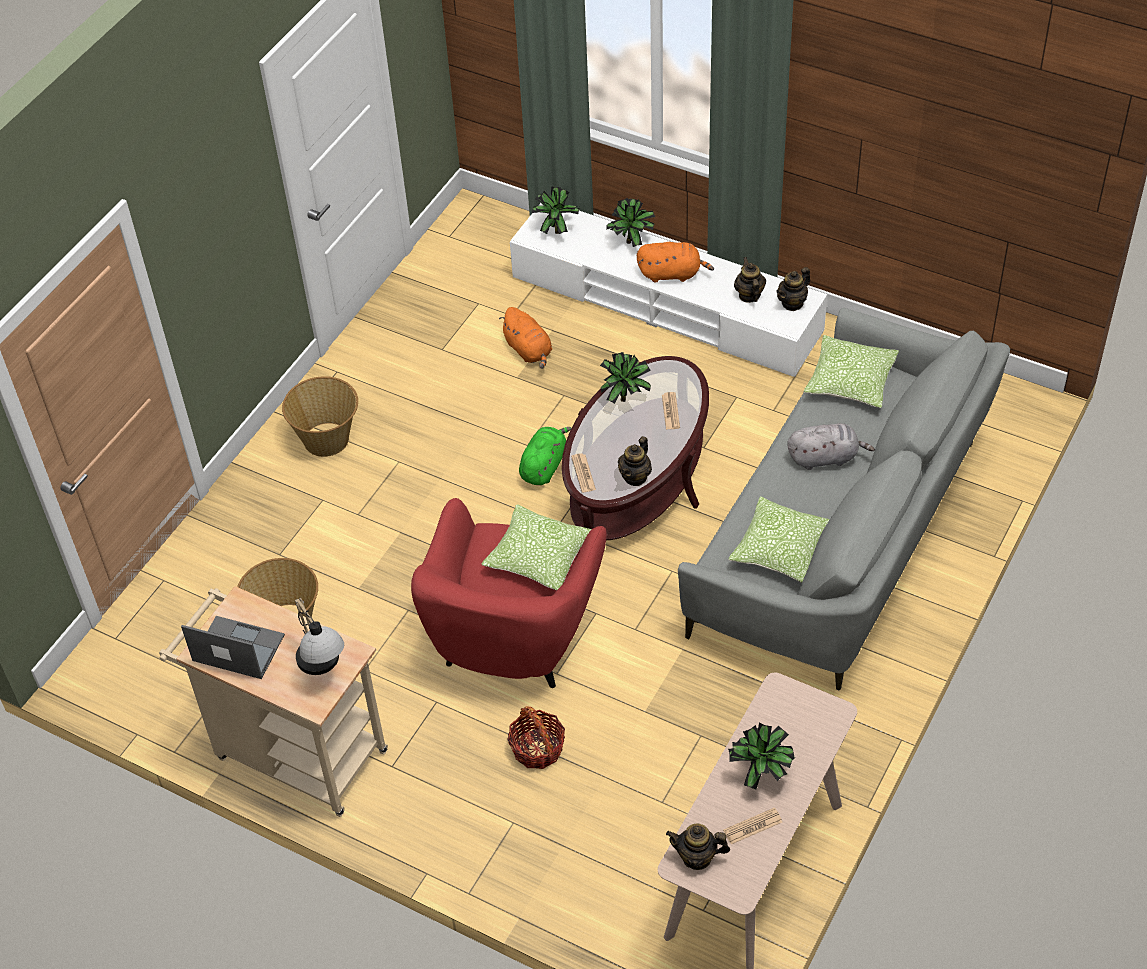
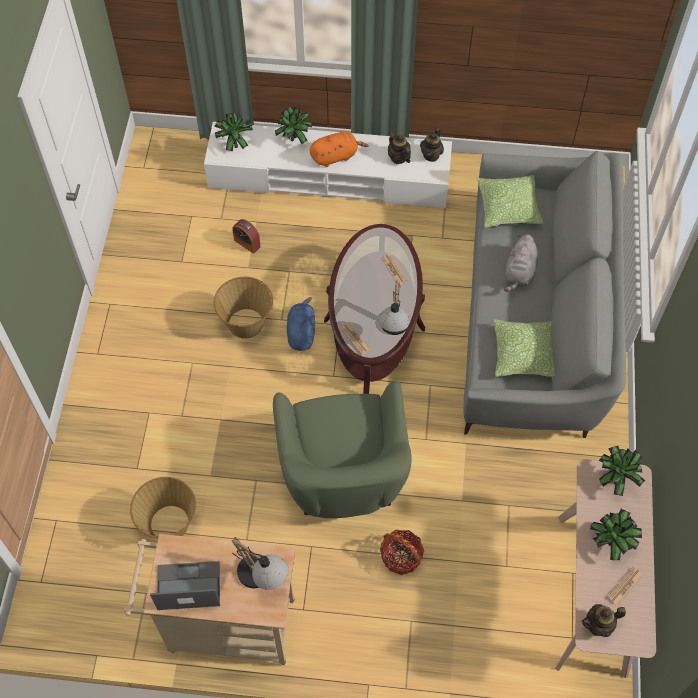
camera: 25 degrees left, 10 degrees up
basket [282,376,358,457] -> basket moved to [214,277,273,339]
red armchair [411,498,607,688] -> green armchair [273,380,412,518]
pillow [481,504,592,591] -> none
orange plush toy [499,307,552,369] -> alarm clock [232,219,261,254]
green plush toy [519,427,571,485] -> blue plush toy [287,297,315,351]
potted plant [600,352,651,404] -> potted plant moved to [599,446,645,496]
teapot [618,436,652,486] -> table lamp [379,283,409,335]
grey plush toy [787,423,875,470] -> grey plush toy turned 135 degrees clockwise [504,234,538,292]

